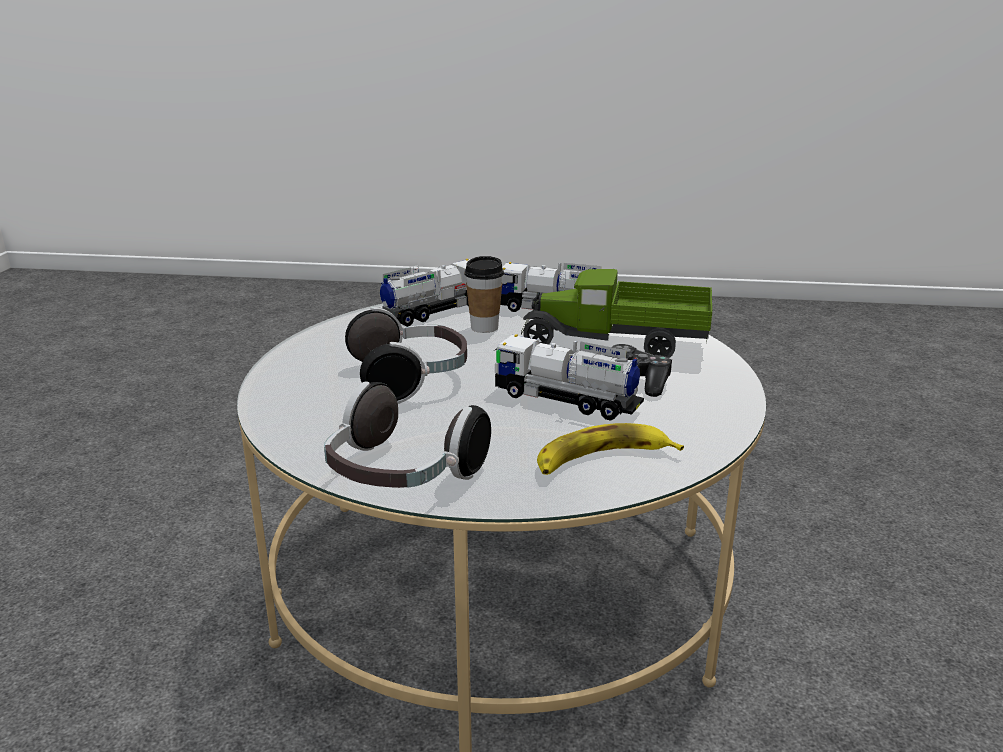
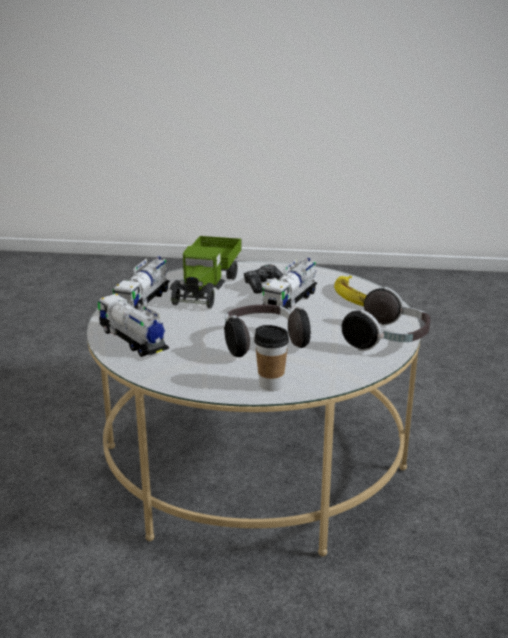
camera: 90 degrees left, 0 degrees up
cup [464,256,504,333] -> cup moved to [254,325,289,391]

